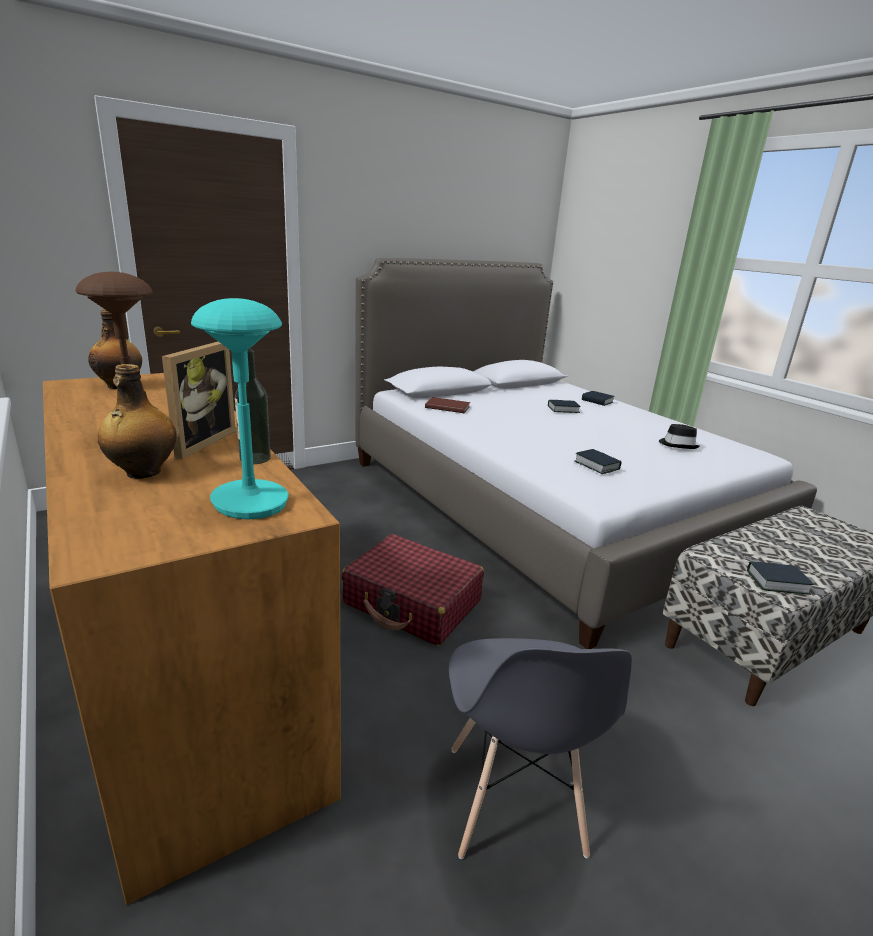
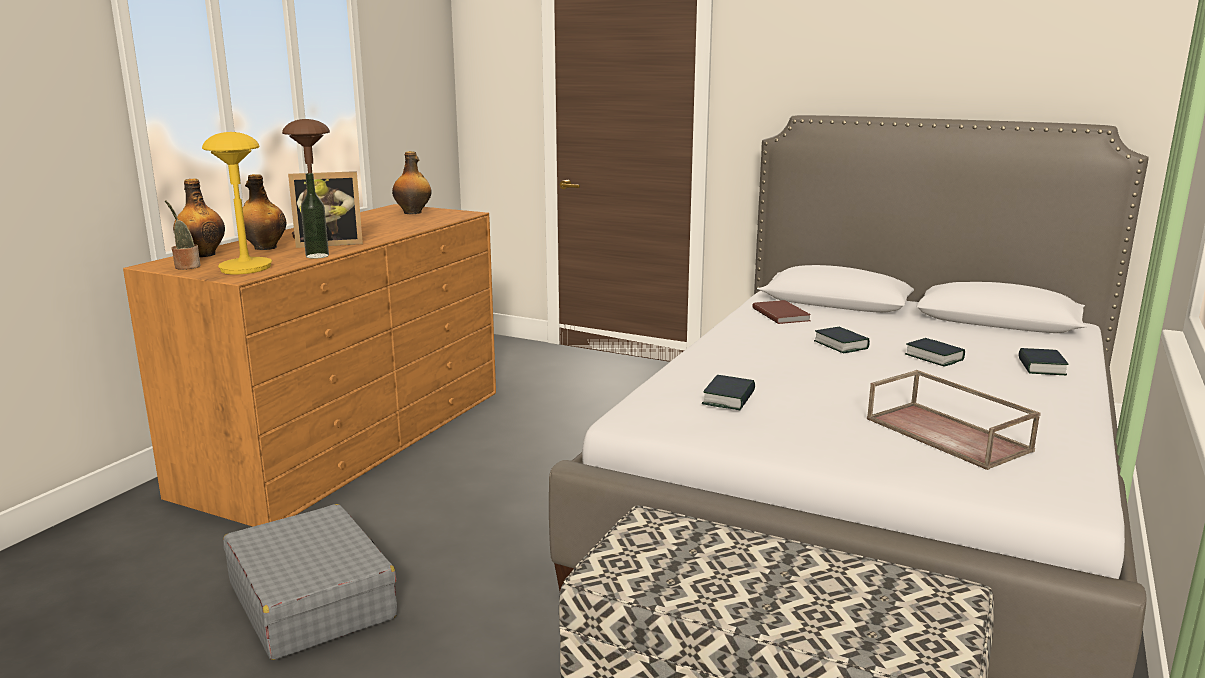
camera: 60 degrees right, 5 degrees down
turquoise table lamp [191,298,289,519] -> yellow table lamp [202,132,272,274]
red suitcase [341,534,484,646] -> none
grey chair [449,638,632,859] -> grey suitcase [223,504,397,660]
black hat [659,424,700,449] -> brown tray [867,370,1041,470]
book [747,561,814,595] -> book moved to [814,327,870,353]
none -> potted plant [165,200,201,270]
none -> bottle [173,178,225,257]

